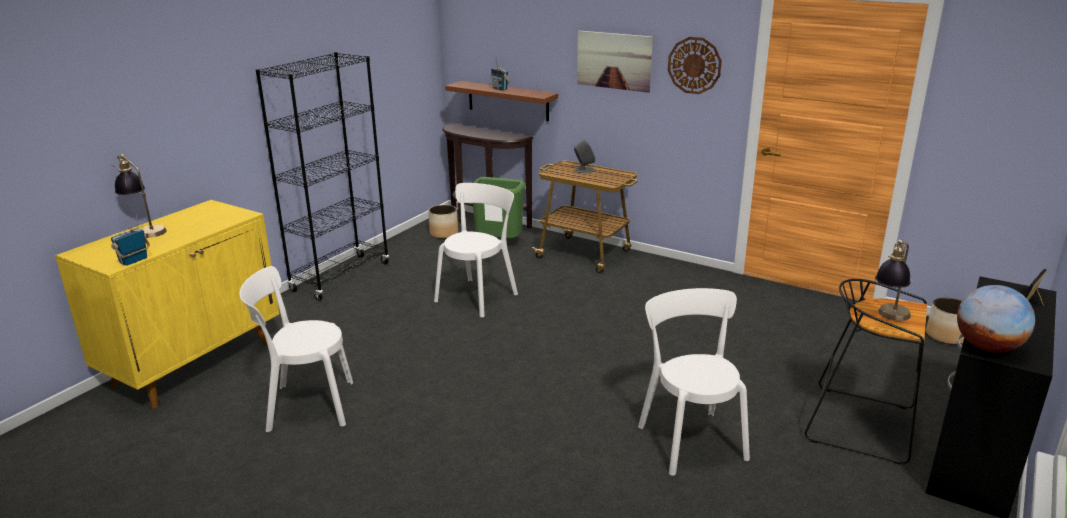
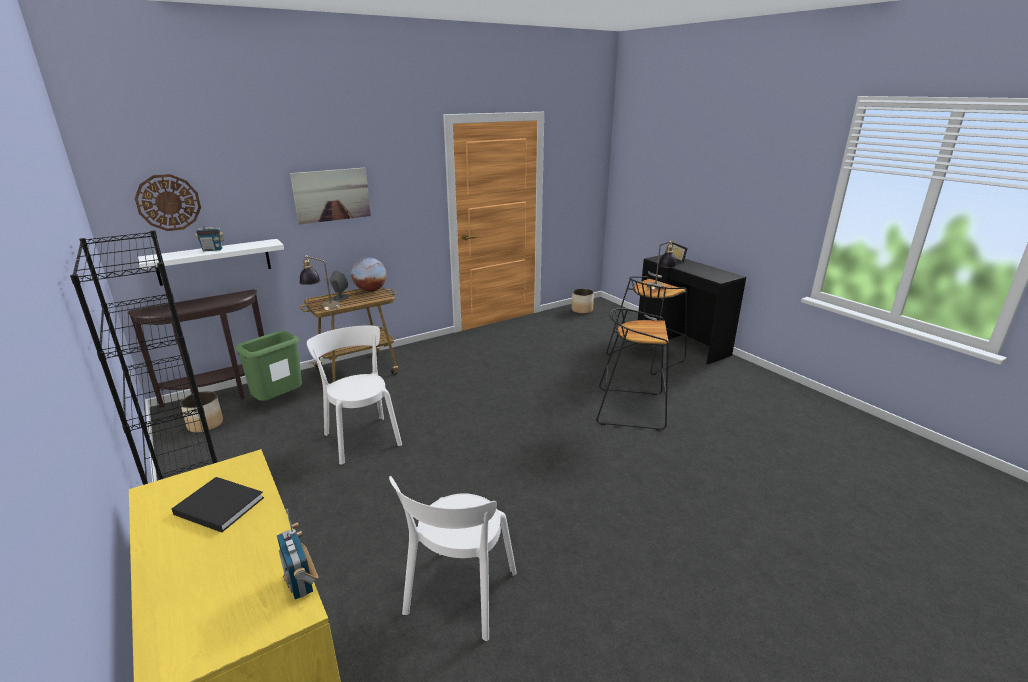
camera: 65 degrees left, 0 degrees up
table lamp [112,154,167,238] -> table lamp moved to [299,255,341,310]
brown shelf [445,81,558,121] -> white shelf [137,239,284,286]
white chair [638,288,750,476] -> black stool [597,308,669,431]
wall clock [668,37,722,94] -> wall clock moved to [135,174,201,231]
globe [957,285,1035,353] -> globe moved to [351,257,387,292]
none -> black book [172,477,264,533]

